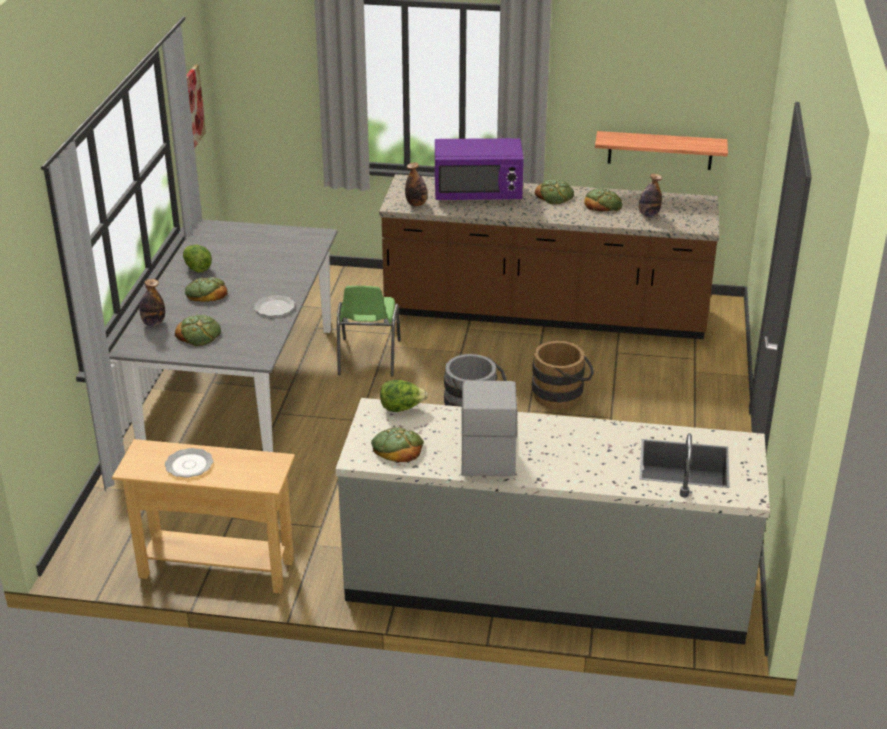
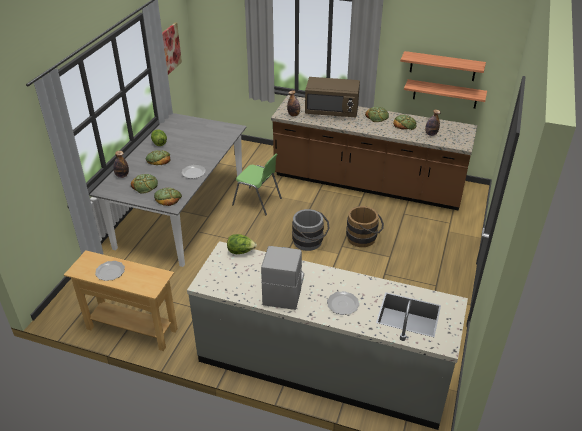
camera: 10 degrees right, 5 degrees up
green chair [337,286,401,376] -> green chair turned 75 degrees counterclockwise [232,153,282,215]
bread [371,428,424,462] -> bread moved to [154,188,182,206]
purple microwave [435,138,524,200] -> brown microwave [305,77,360,117]
none -> plate [327,291,359,315]
none -> shelf [400,51,486,81]

